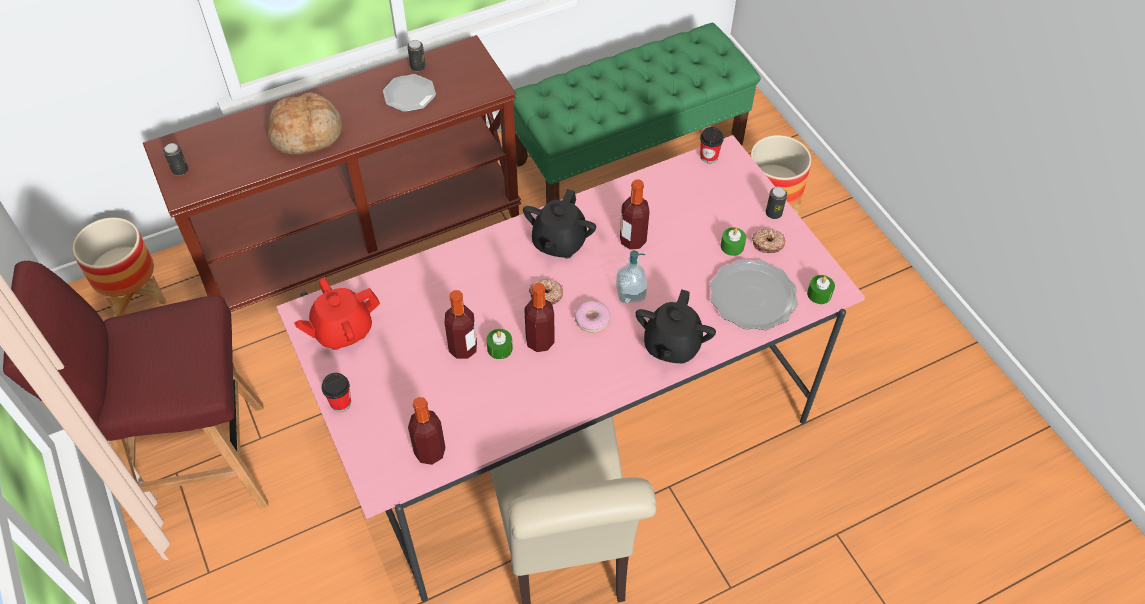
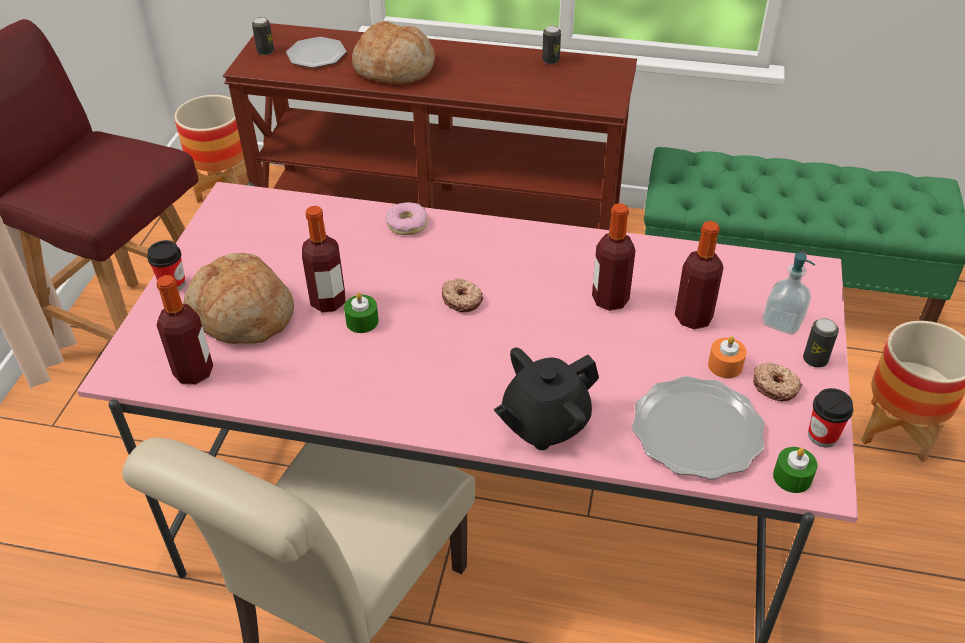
camera: 40 degrees right, 10 degrees down
red teapot [294,278,380,350] -> none
plate [383,74,436,112] -> plate moved to [286,37,346,68]
black teapot [523,189,596,258] -> none
bottle [524,283,555,352] -> bottle moved to [675,221,724,330]
donut [574,300,610,333] -> donut moved to [385,202,428,235]
soap dispenser [616,250,647,303] -> soap dispenser moved to [763,253,815,335]
cup [700,127,724,163] -> cup moved to [808,388,853,447]
green candle [721,227,746,256] -> orange candle [708,336,747,378]
none -> bread [183,253,294,344]

